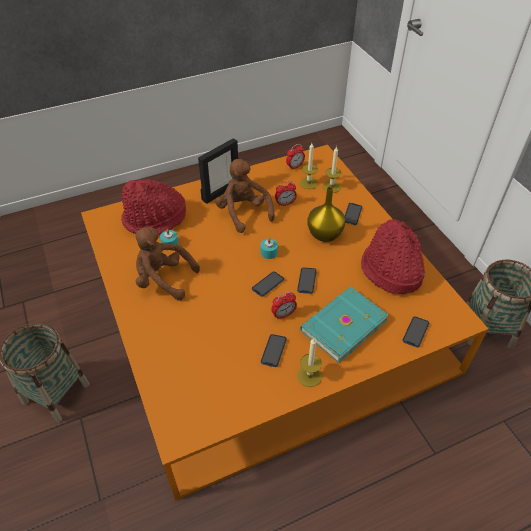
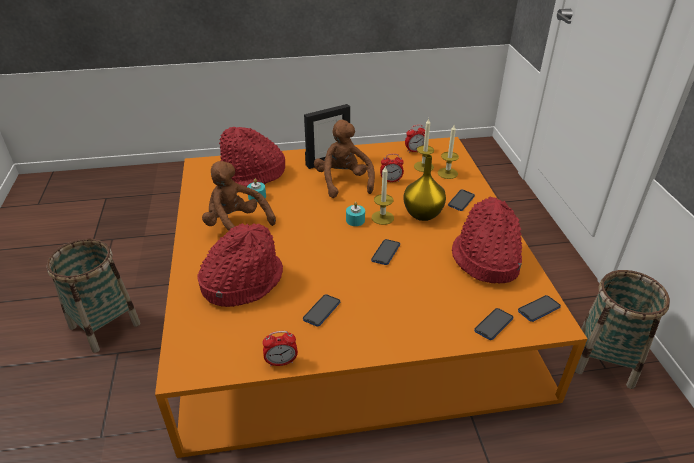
camera: 15 degrees right, 10 degrees down
phone [252,272,284,297] -> phone moved to [518,295,561,322]
alarm clock [271,292,297,320] -> alarm clock moved to [262,331,298,367]
candle [297,338,322,387] -> candle moved to [372,165,394,225]
turquoise book [300,287,388,363] -> none
none -> red hat [197,223,283,307]

